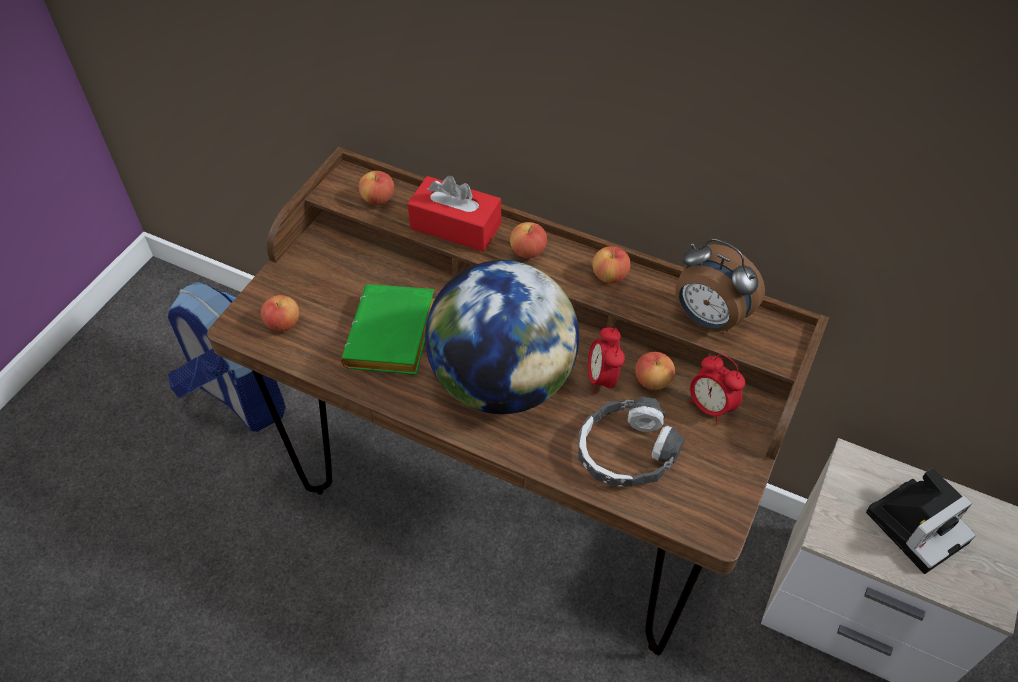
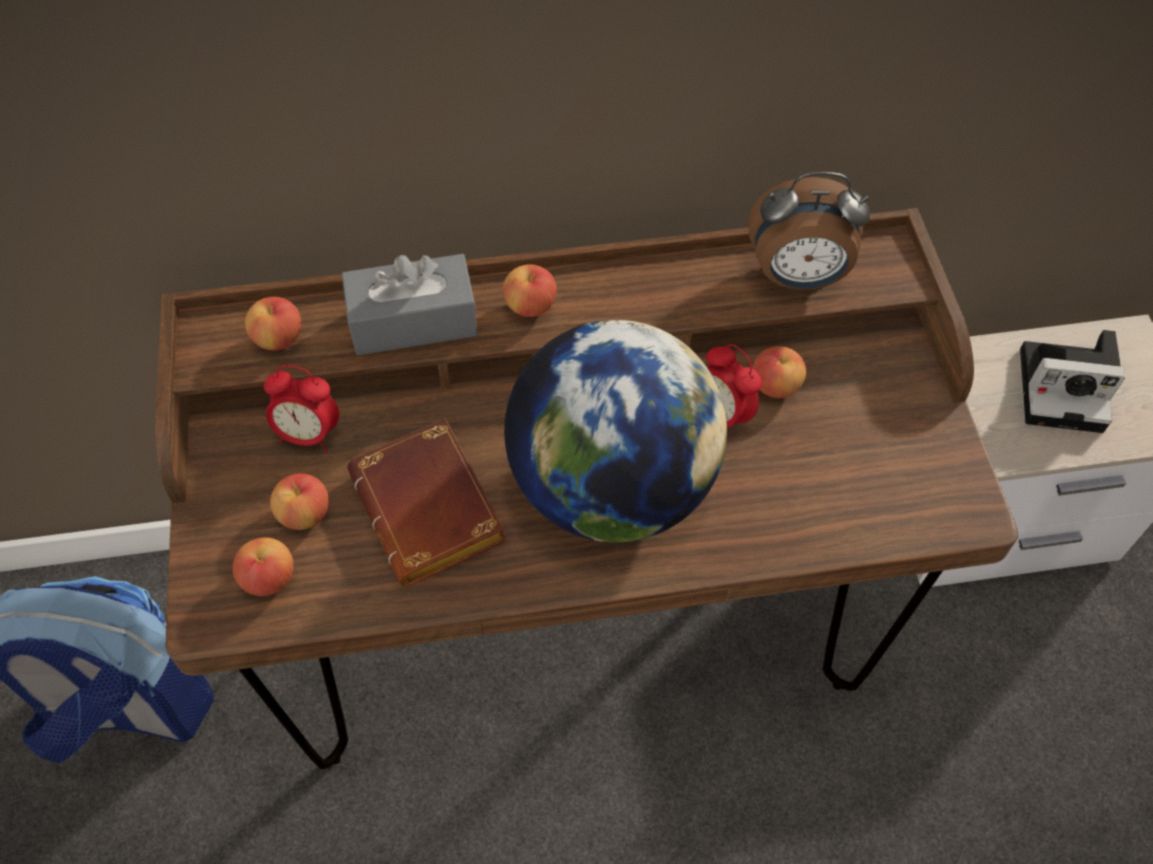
camera: 35 degrees left, 5 degrees up
green book [341,284,435,375] -> brown book [347,418,507,586]
red tissue box [407,176,501,252] -> grey tissue box [342,254,478,355]
headphones [578,397,685,487] -> none
apple [592,246,631,283] -> apple moved to [270,473,329,530]
alarm clock [689,354,745,424] -> alarm clock moved to [264,365,339,451]
camera [866,468,976,574] -> camera turned 75 degrees clockwise [1020,330,1125,433]

